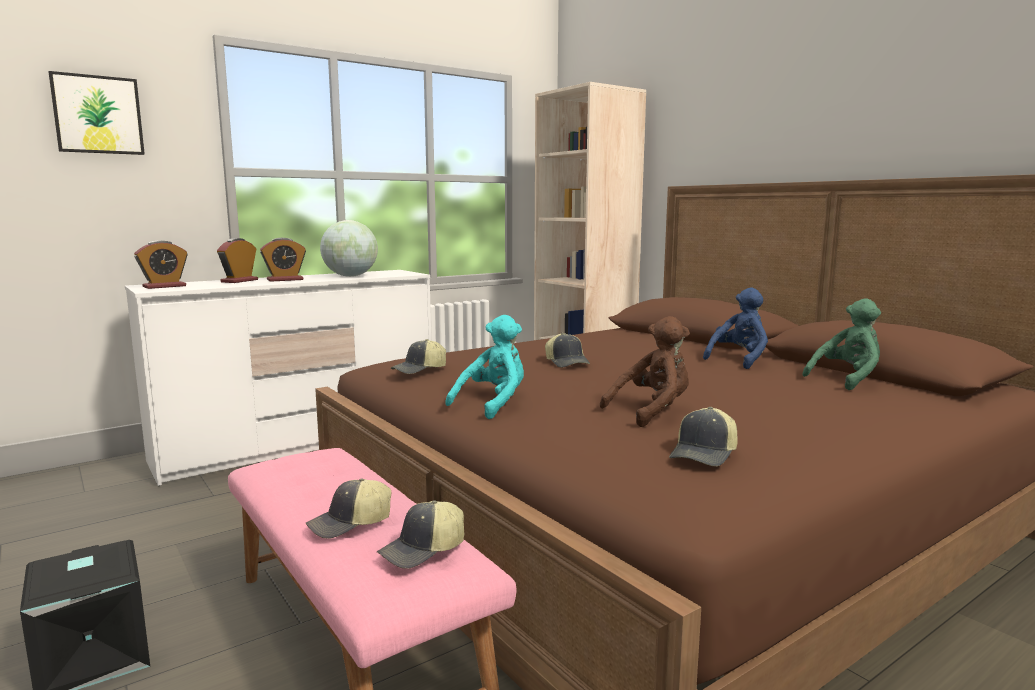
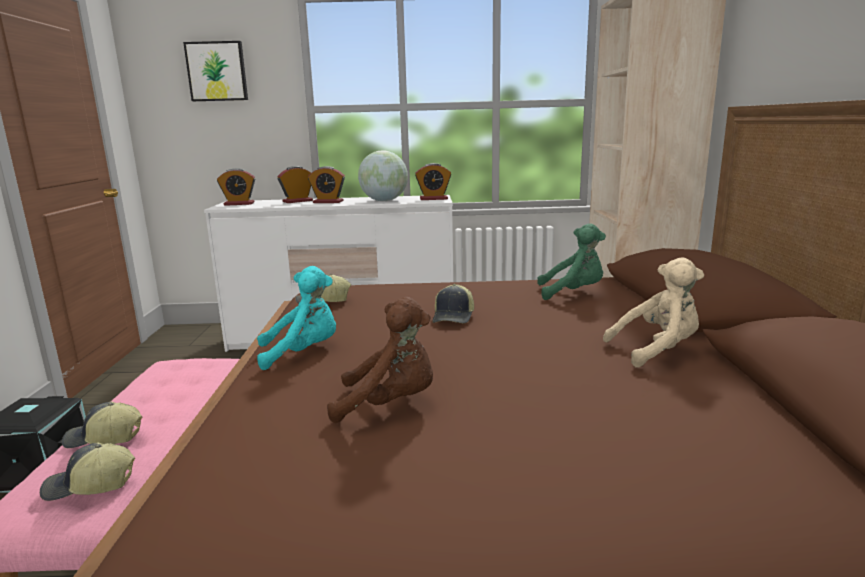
camera: 35 degrees right, 5 degrees up
cap [669,407,738,466] -> none
blue plush toy [703,288,768,369] -> beige plush toy [603,257,704,368]
green plush toy [802,299,881,390] -> green plush toy moved to [537,223,606,300]
none -> alarm clock [415,163,451,200]

